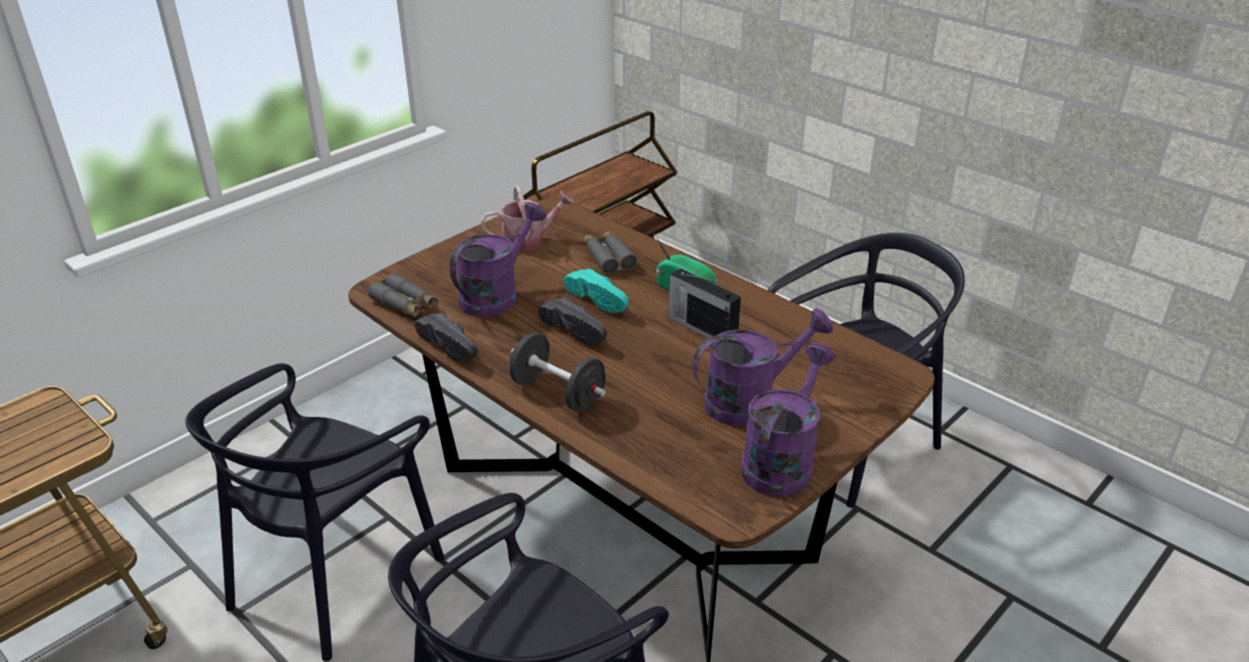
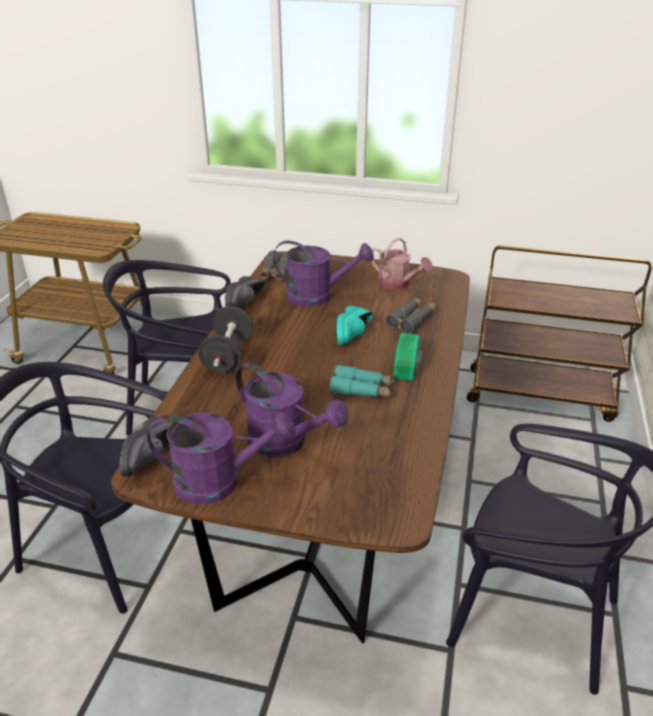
camera: 60 degrees right, 0 degrees up
black shoe [538,297,607,345] -> black shoe moved to [119,417,174,477]
radio [669,268,741,338] -> turquoise binoculars [330,365,394,397]

